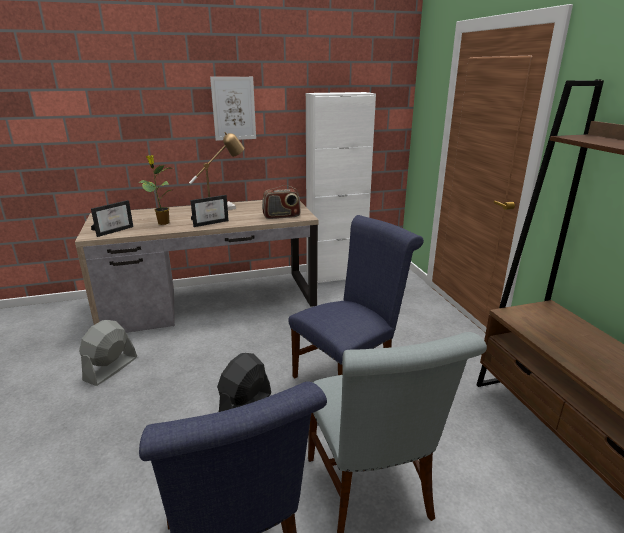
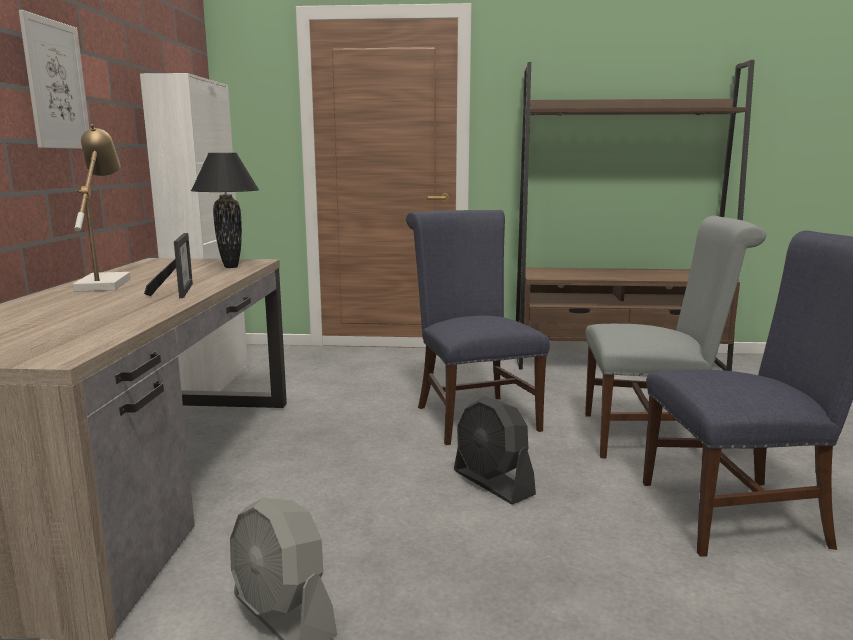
camera: 70 degrees left, 10 degrees down
picture frame [91,200,133,237] -> none
potted plant [138,155,173,225] -> none
radio [262,185,300,219] -> black table lamp [191,153,259,268]

